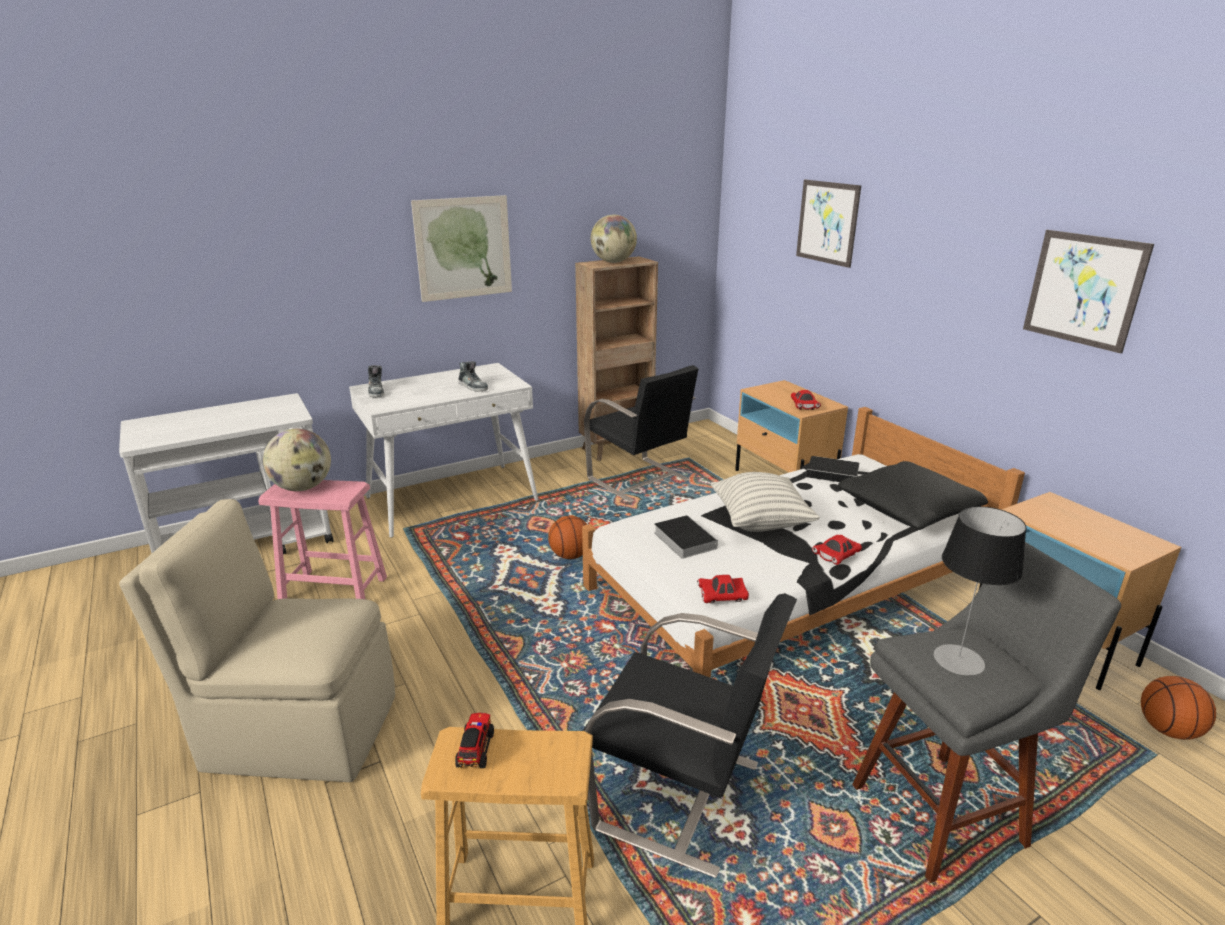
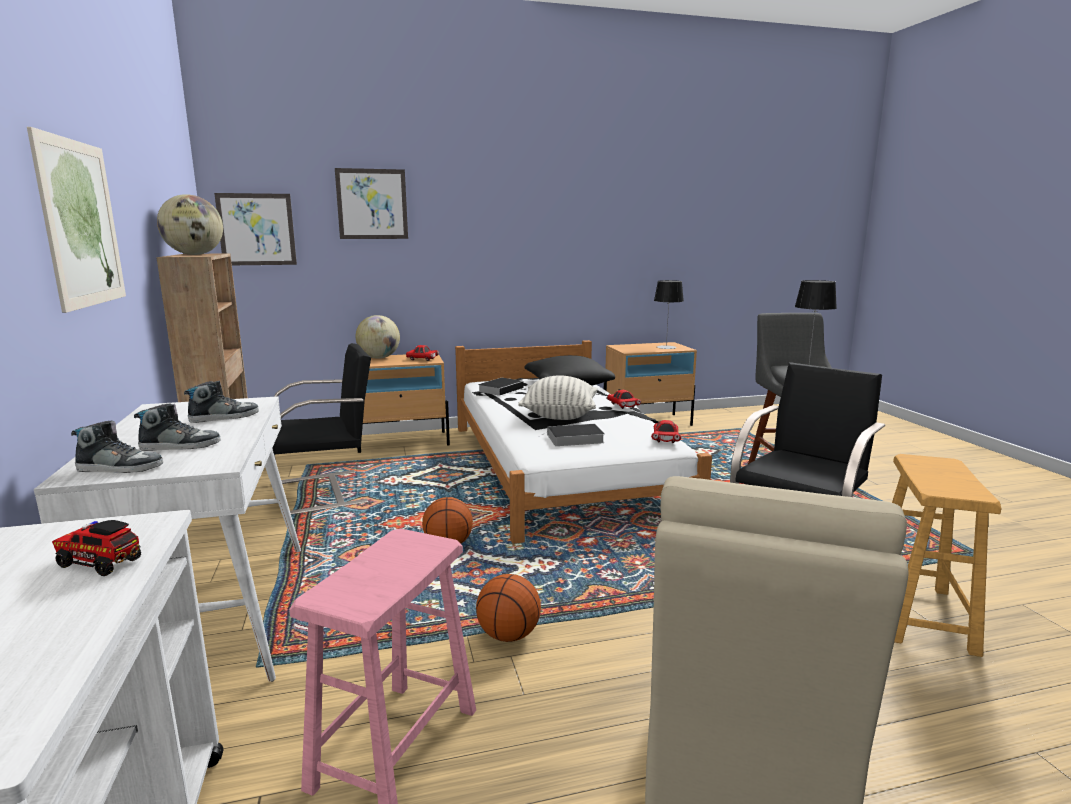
camera: 75 degrees left, 10 degrees down
globe [263,429,331,491] -> globe moved to [356,315,400,359]
toy truck [455,713,494,768] -> toy truck moved to [52,520,141,576]
picture [1023,230,1154,354] -> picture moved to [214,193,297,265]
basketball [1141,676,1216,740] -> basketball moved to [476,574,541,642]
none -> shoe [134,404,220,451]
none -> table lamp [654,280,684,349]

